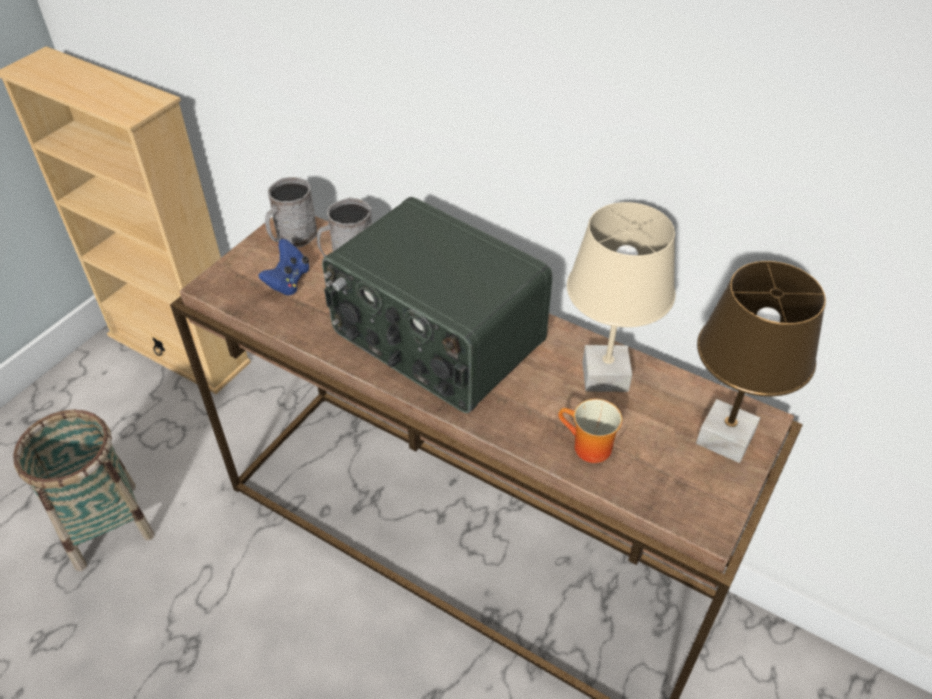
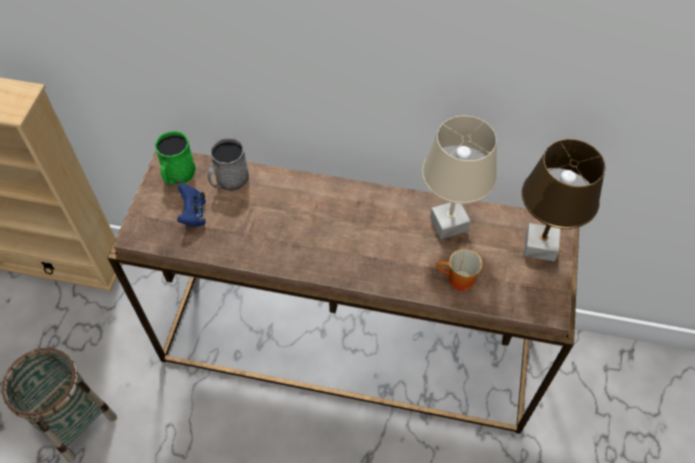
camera: 20 degrees left, 10 degrees up
grey mug [265,177,317,247] -> green mug [155,131,196,185]
radio [322,197,552,413] -> none

